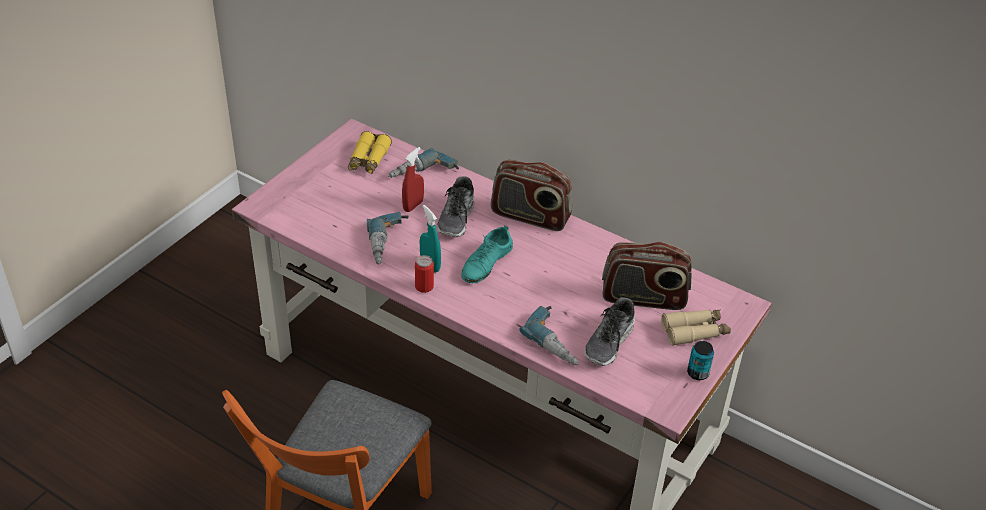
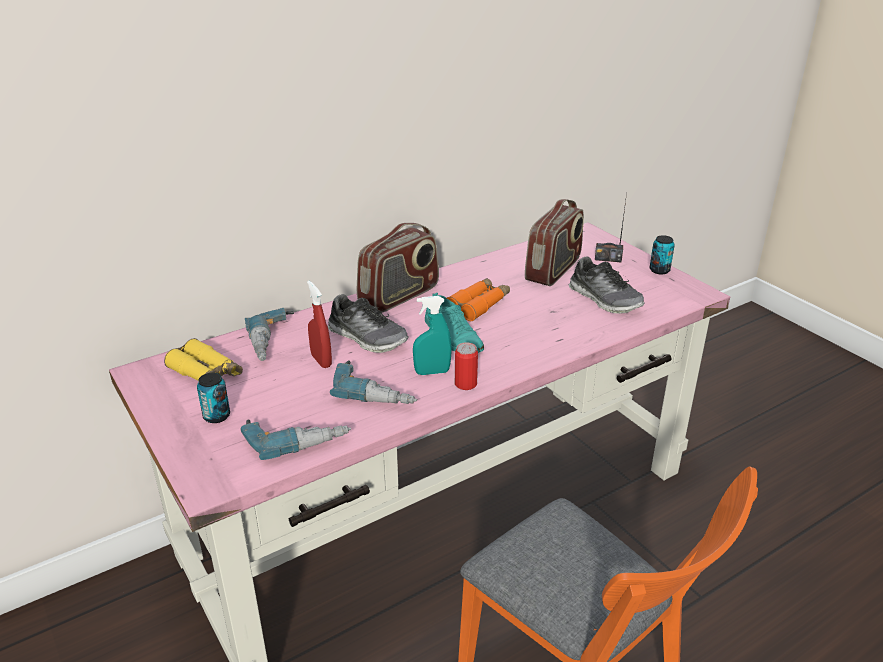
camera: 65 degrees left, 10 degrees down
power drill [519,306,578,365] -> power drill moved to [241,420,351,460]
beige binoculars [661,309,731,346] -> radio [595,193,627,263]
none -> can [197,373,230,423]
none -> orange binoculars [447,278,510,321]

